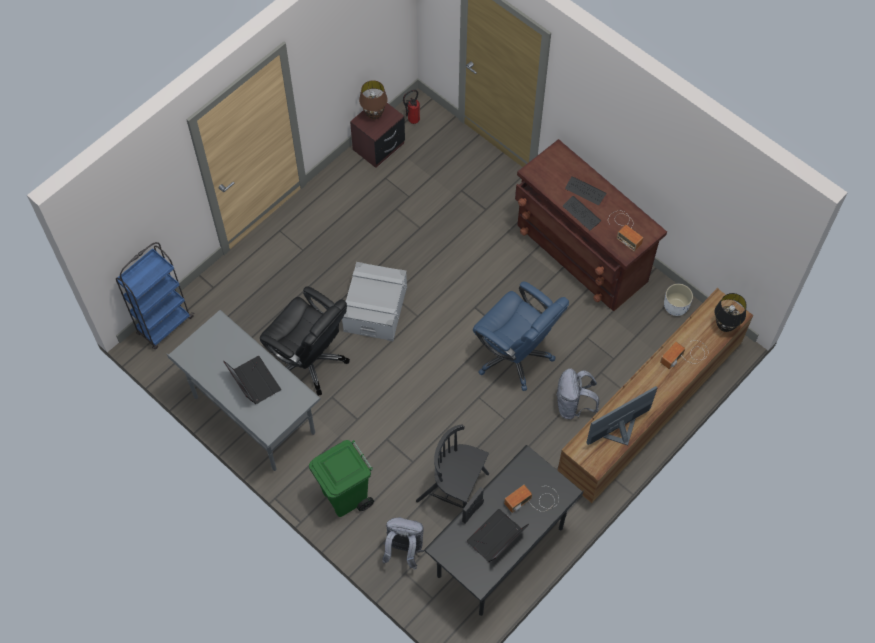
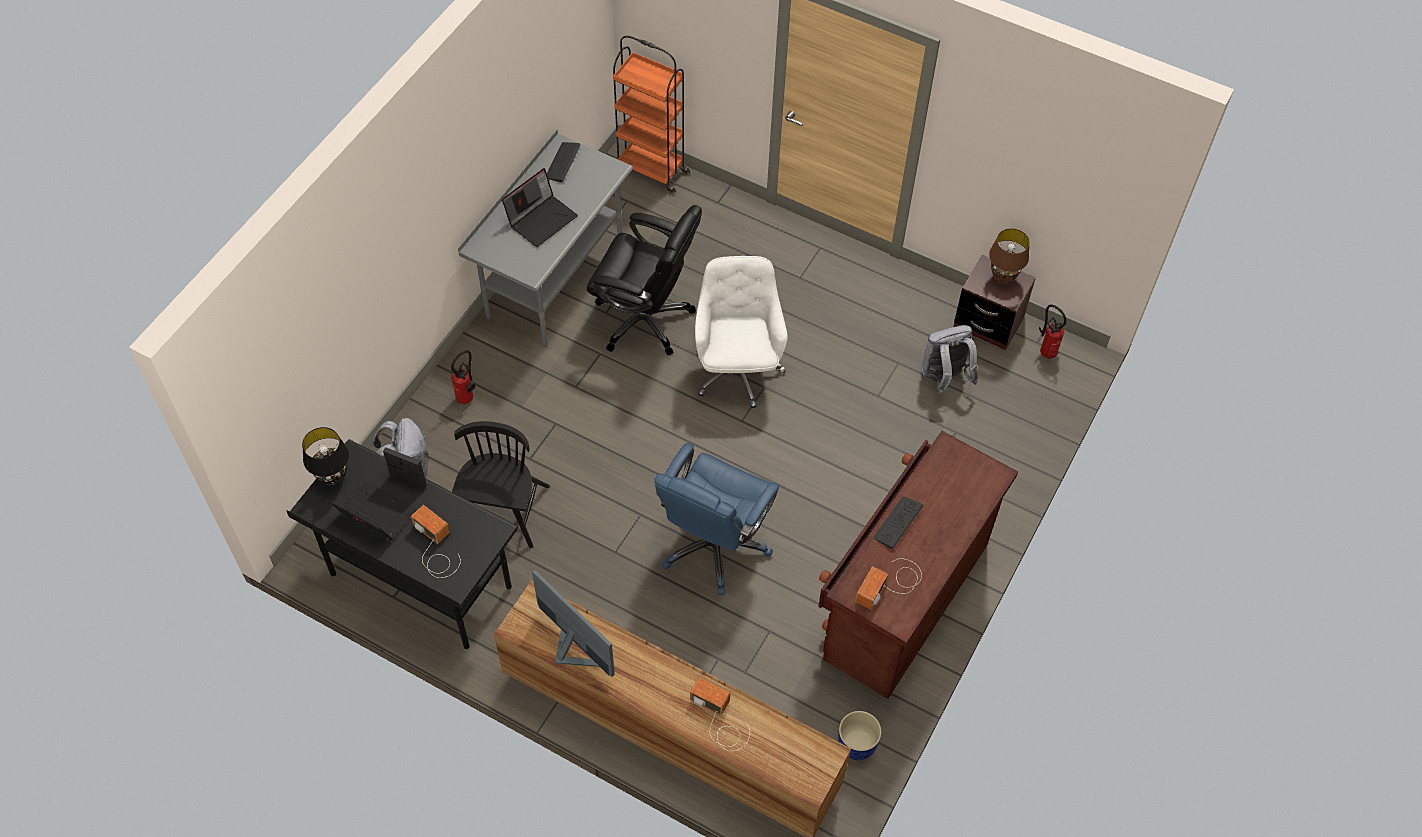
camera: 75 degrees right, 5 degrees down
blue cart [116,242,195,349] -> orange cart [613,36,691,193]
black office chair [260,286,350,396] -> black office chair turned 90 degrees counterclockwise [587,205,702,356]
green trash can [309,440,374,517] -> fire extinguisher [451,350,475,404]
grey storage box [342,262,407,341] -> white office chair [695,256,788,408]
grey backpack [556,368,599,420] -> grey backpack moved to [921,325,978,394]
keyboard [565,176,607,205] -> keyboard moved to [547,142,581,182]
white planter [664,284,693,316] -> blue planter [838,711,882,760]
black table lamp [715,293,747,332] -> black table lamp moved to [302,427,349,486]

